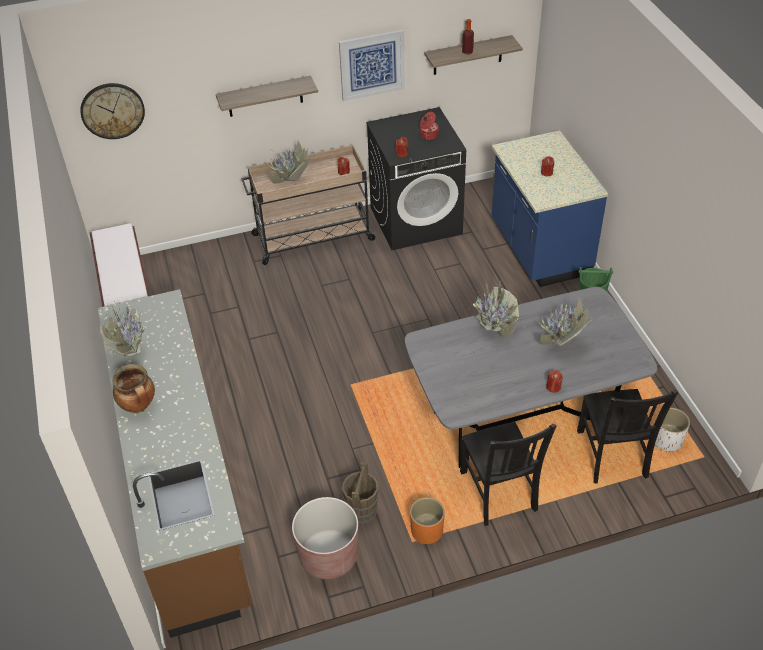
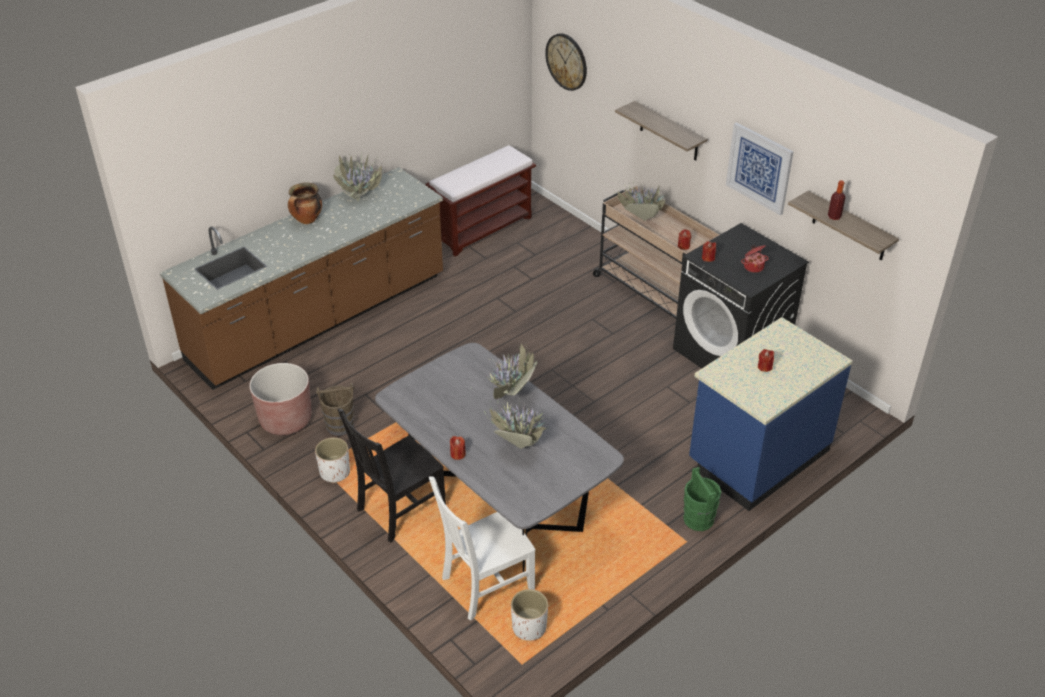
camera: 65 degrees right, 5 degrees down
orange planter [410,497,445,544] -> white planter [315,437,350,483]
black chair [577,389,678,484] -> white chair [429,476,536,621]

